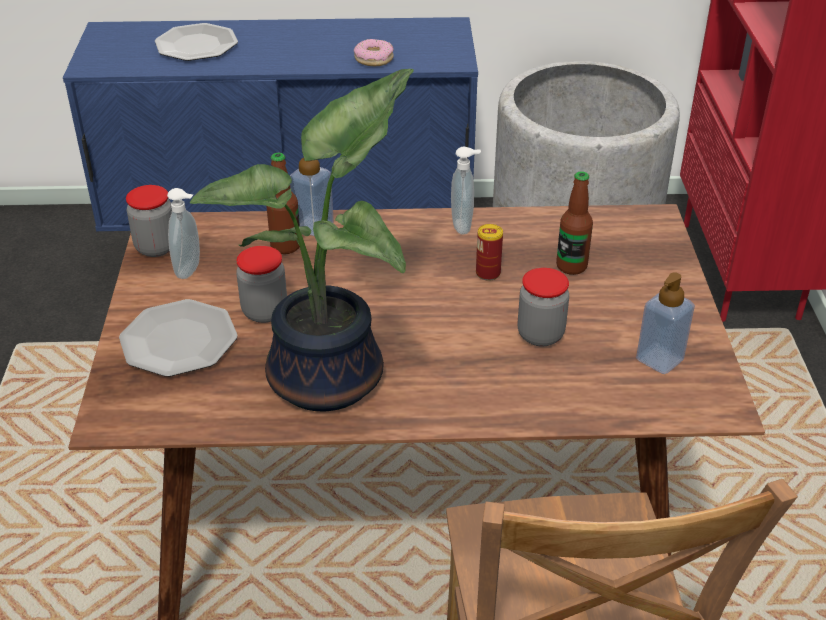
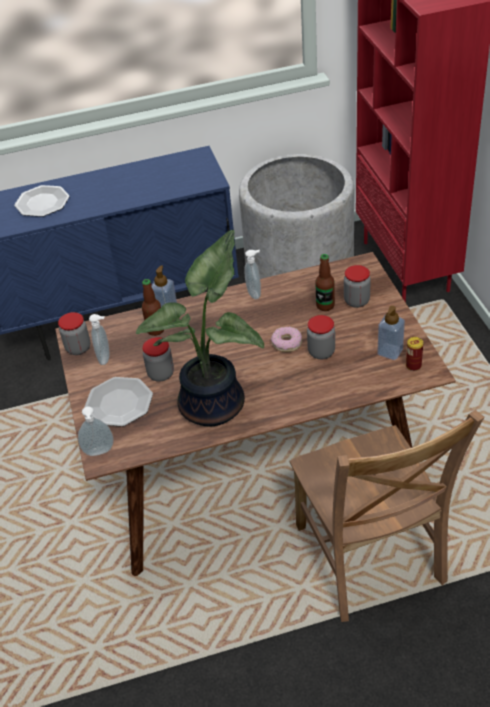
camera: 10 degrees left, 5 degrees up
donut [354,39,394,66] -> donut moved to [271,327,302,352]
can [476,224,503,281] -> can moved to [406,337,423,371]
none -> soap dispenser [78,407,114,456]
none -> jar [344,265,371,308]

